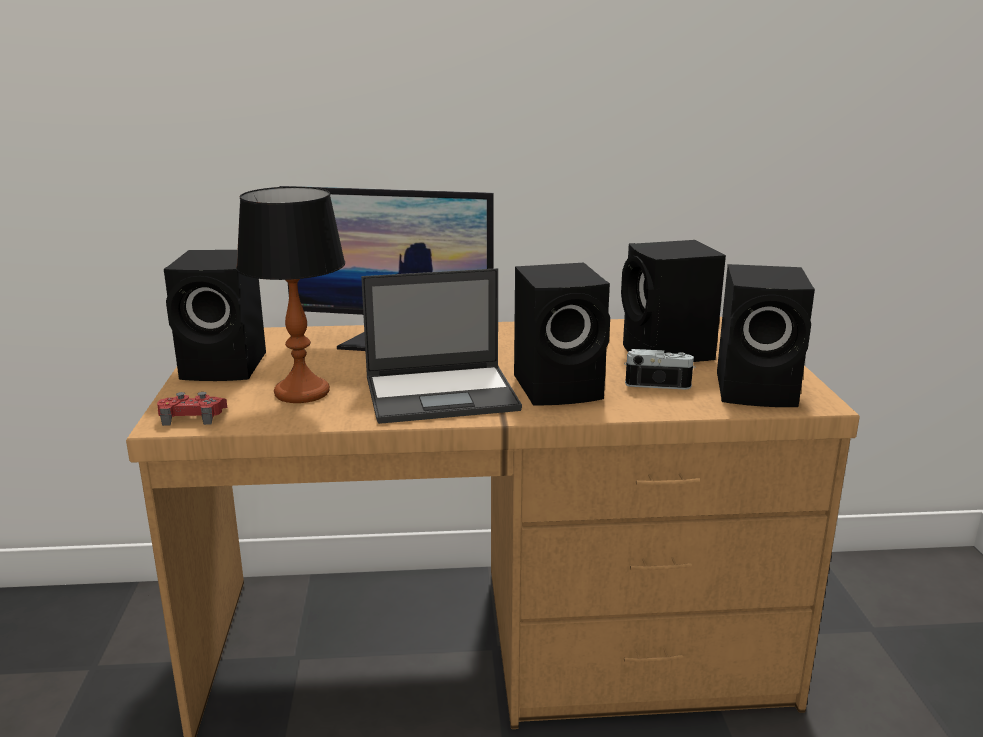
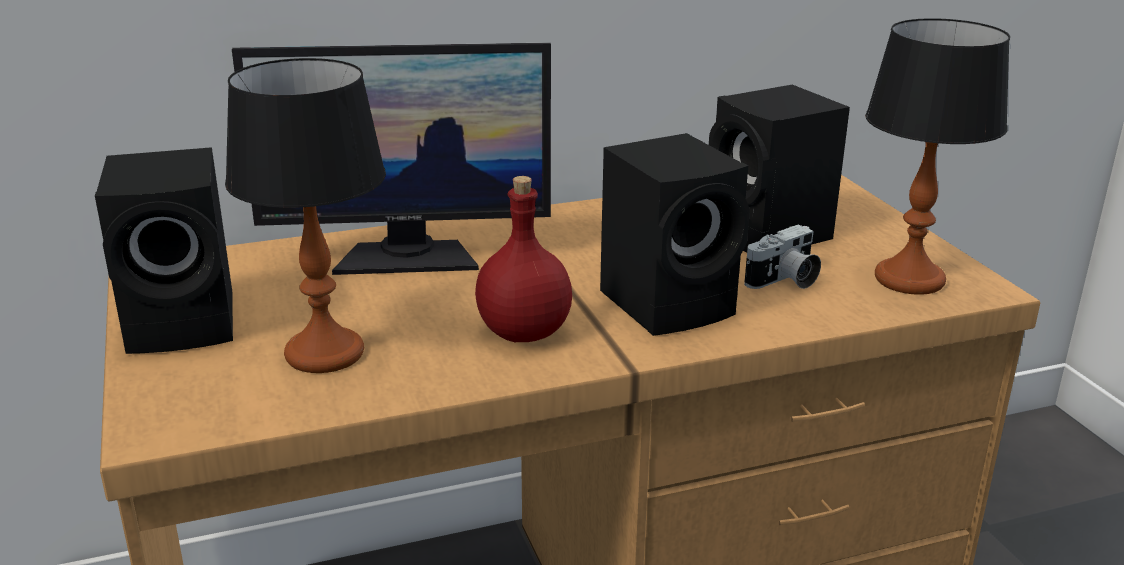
camera: 15 degrees left, 5 degrees up
red game controller [157,392,227,426] -> none
laptop [361,268,522,424] -> red bottle [475,176,572,342]
camera [624,349,696,390] -> camera turned 150 degrees clockwise [744,224,821,289]
black speaker [717,264,815,407] -> table lamp [865,18,1010,295]

